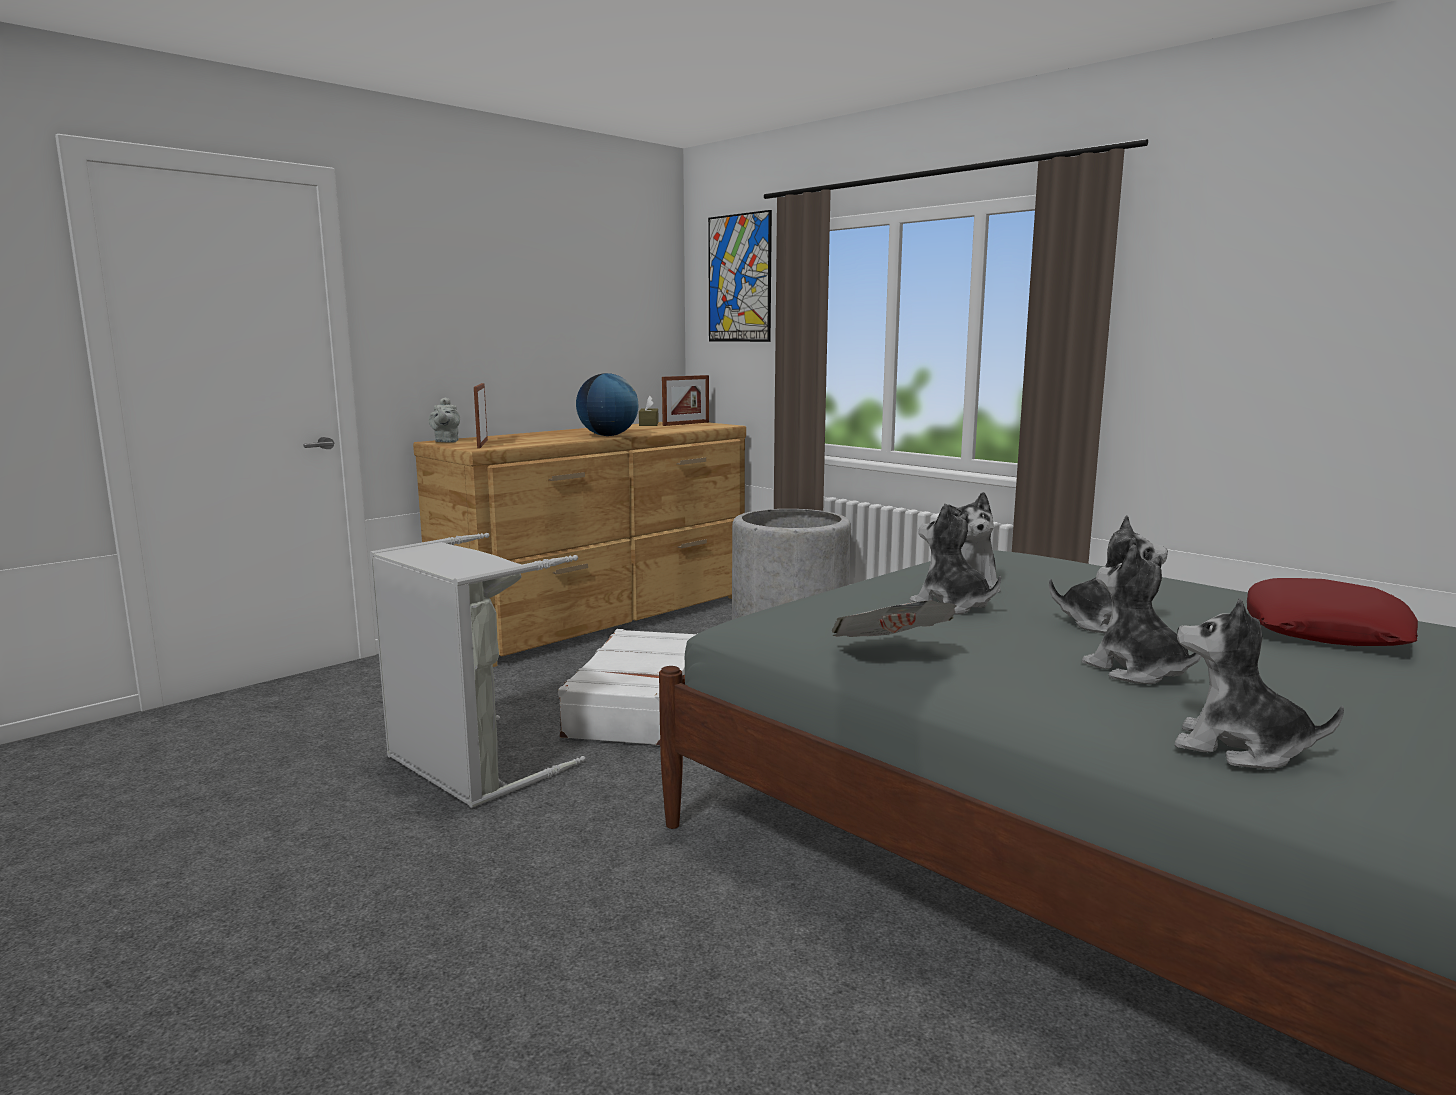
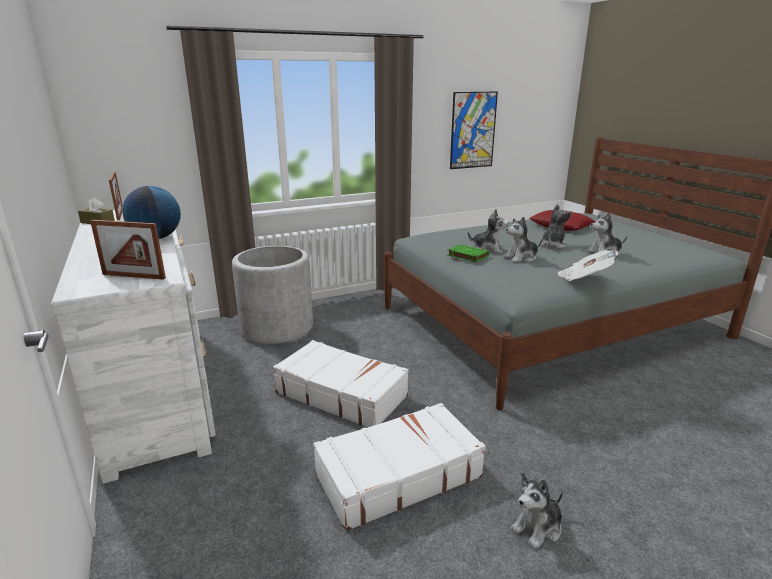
camera: 70 degrees left, 10 degrees up
grey laundry basket [370,533,585,808] -> white suitcase [313,403,486,531]
brown dresser [413,422,746,667] -> white dresser [51,210,216,484]
grey teapot [429,397,460,443] -> none
picture [708,210,772,342] -> picture moved to [450,91,498,169]
plush toy [1174,598,1344,769] -> plush toy moved to [511,472,563,549]
none -> green book [447,244,489,263]

